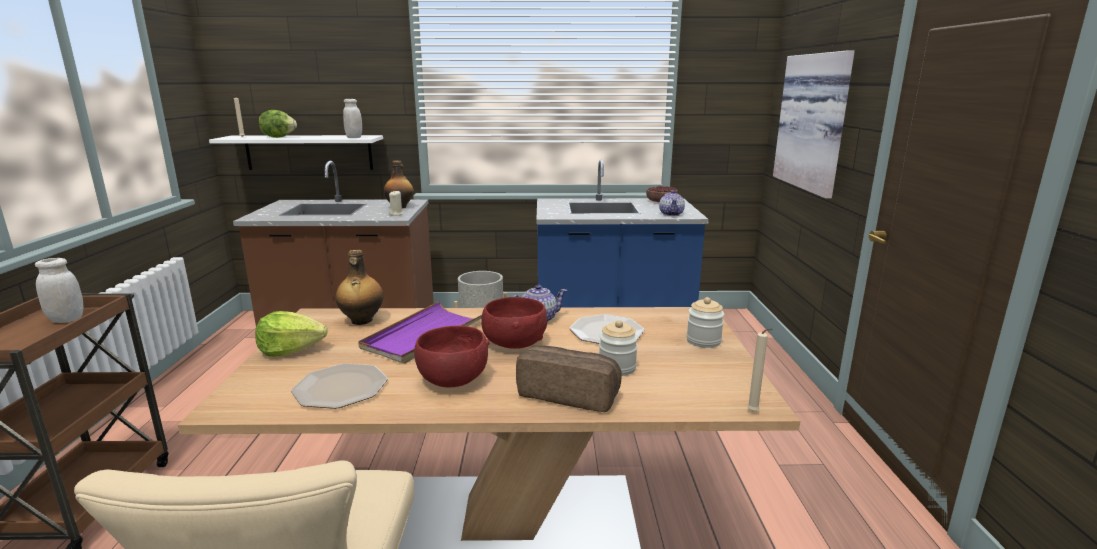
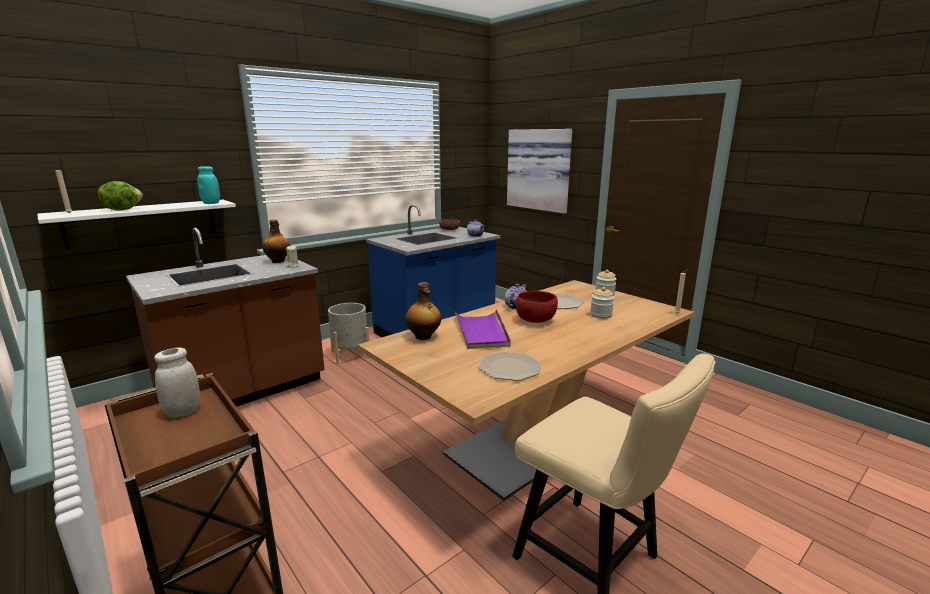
camera: 40 degrees left, 0 degrees up
lettuce [255,311,328,357] -> none
white jar [343,99,362,138] -> turquoise jar [197,166,220,204]
red bowl [414,326,490,387] -> none
bread [516,345,622,412] -> none

